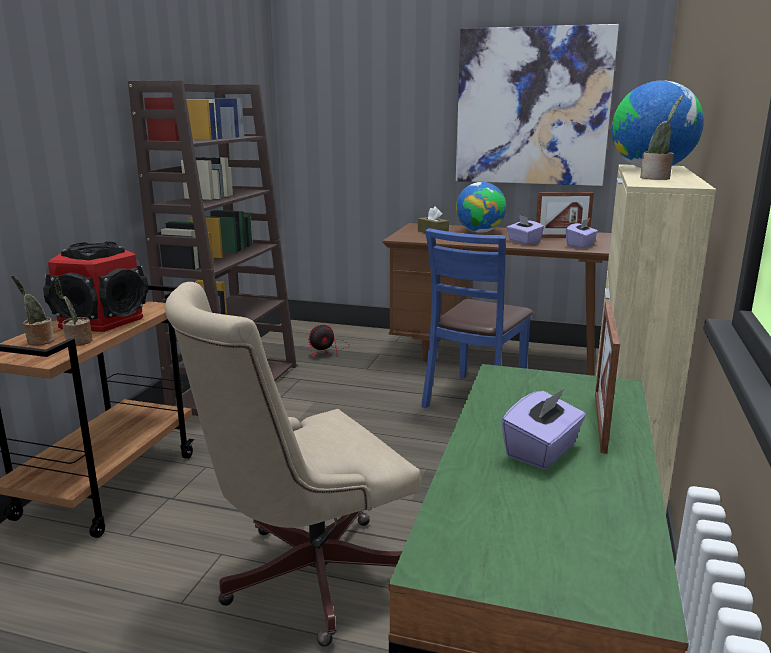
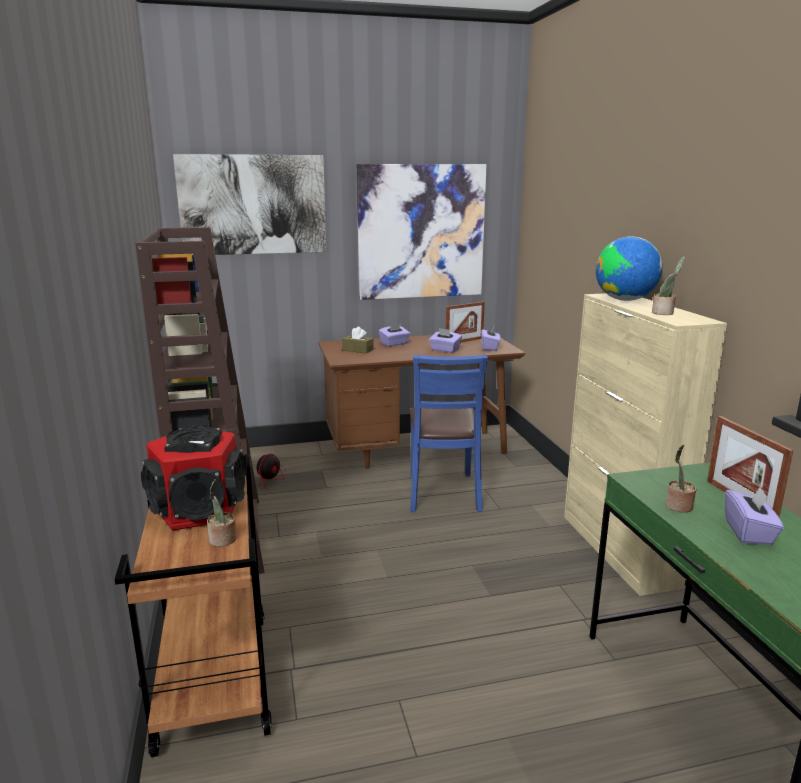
camera: 30 degrees left, 0 degrees up
potted plant [11,275,55,346] -> potted plant moved to [666,445,697,513]
beige office chair [165,282,421,647] -> none
globe [456,182,506,233] -> purple tissue box [378,323,410,347]
none -> picture [173,154,327,255]

